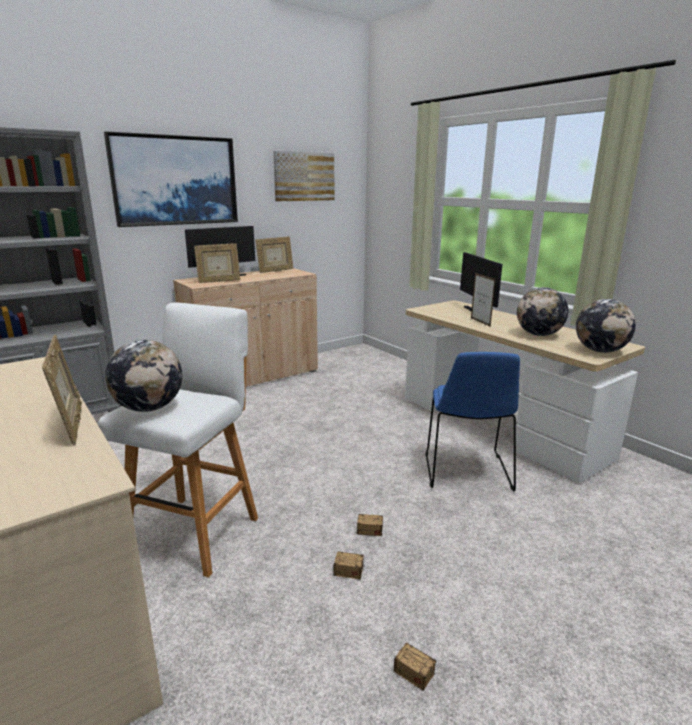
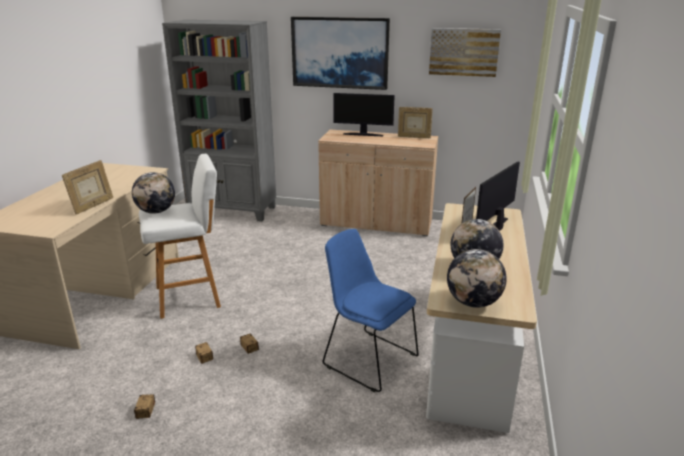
camera: 50 degrees right, 5 degrees up
picture frame [194,243,240,283] -> none
blue chair [425,352,520,491] -> blue chair turned 75 degrees clockwise [323,229,419,392]

